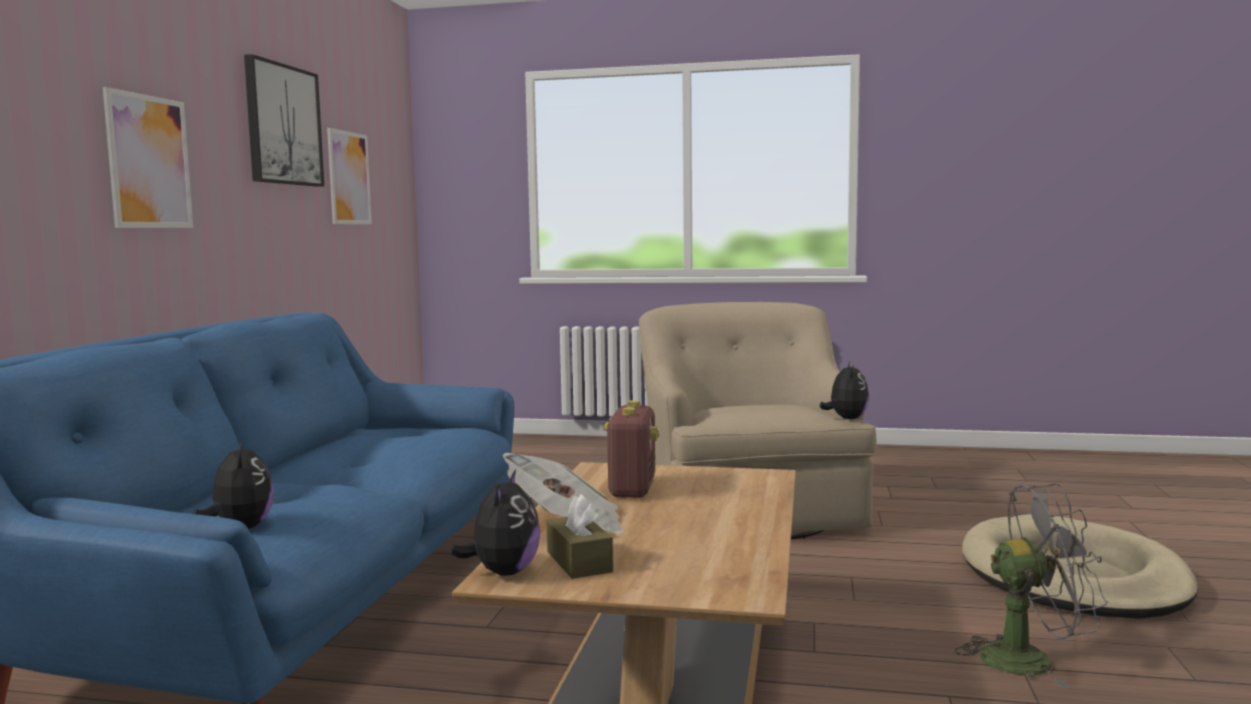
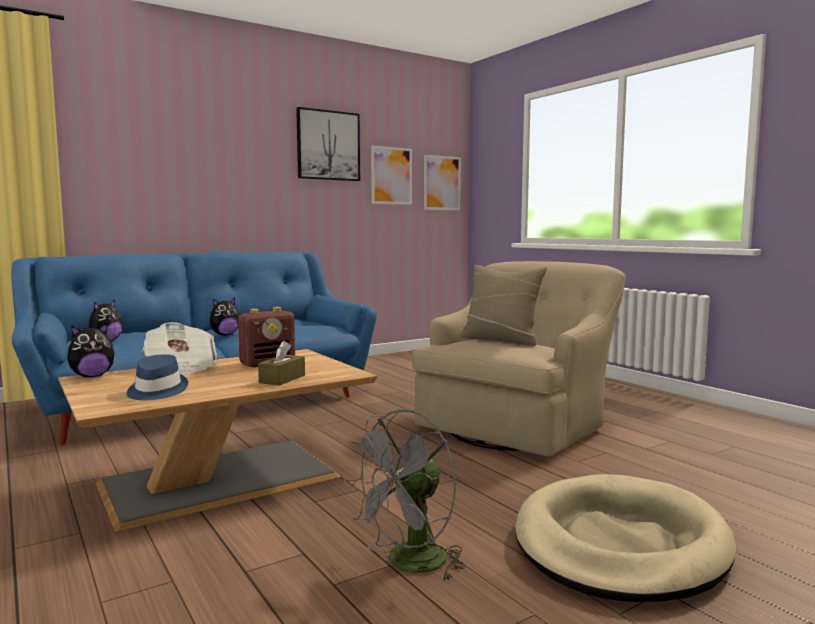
camera: 45 degrees right, 0 degrees up
picture [103,87,193,228] -> picture moved to [424,155,461,210]
brown tissue box [547,494,613,579] -> brown tissue box moved to [258,341,305,385]
plush toy [820,361,869,419] -> plush toy moved to [210,298,239,336]
grey fan [955,483,1108,689] -> grey fan turned 90 degrees clockwise [344,409,465,582]
none -> blue hat [127,354,188,400]
none -> beige pillow [460,265,547,346]

